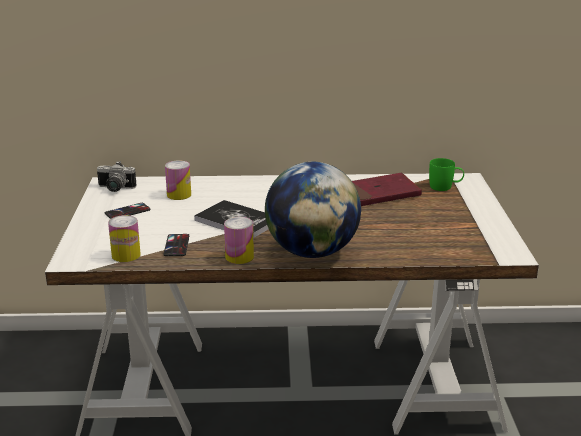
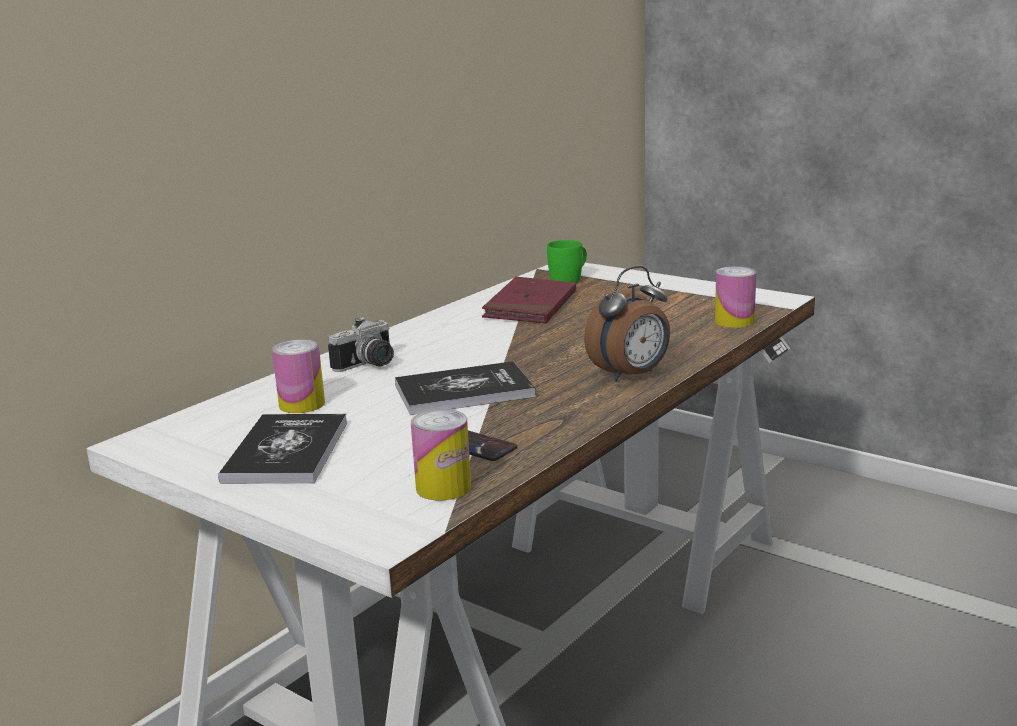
camera: 50 degrees left, 5 degrees down
camera [97,161,137,192] -> camera moved to [328,317,394,372]
phone [105,203,151,219] -> book [218,414,347,484]
can [224,217,254,264] -> can moved to [715,266,756,328]
globe [265,162,361,258] -> alarm clock [584,266,670,381]

